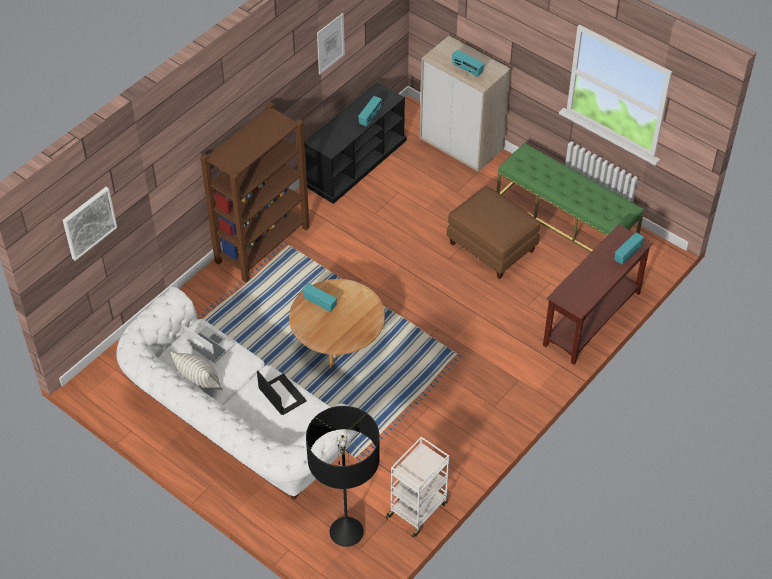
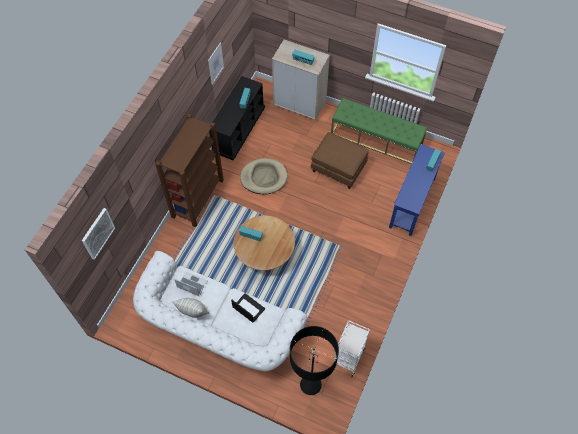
camera: 15 degrees left, 10 degrees up
brown console table [543,224,653,365] -> blue console table [389,144,445,236]
none -> beige dog bed [240,158,288,194]

